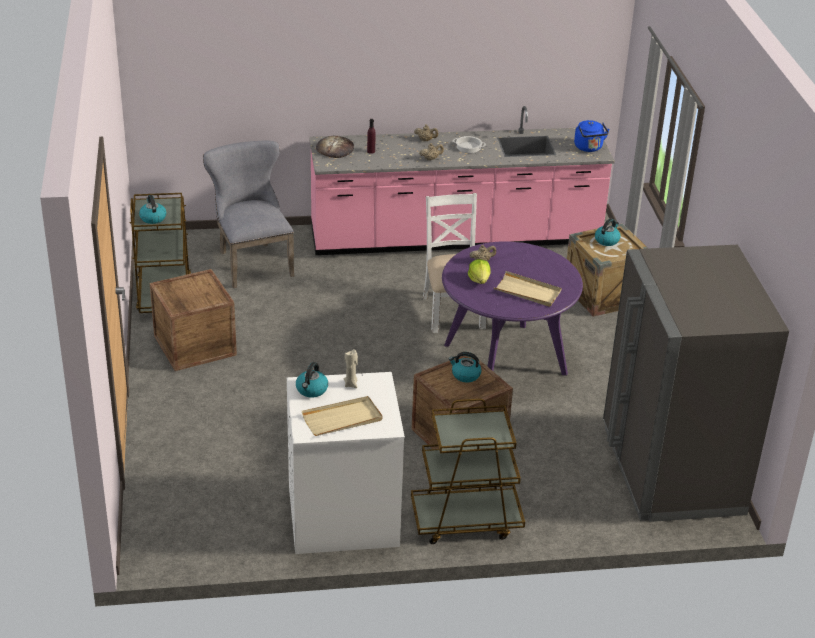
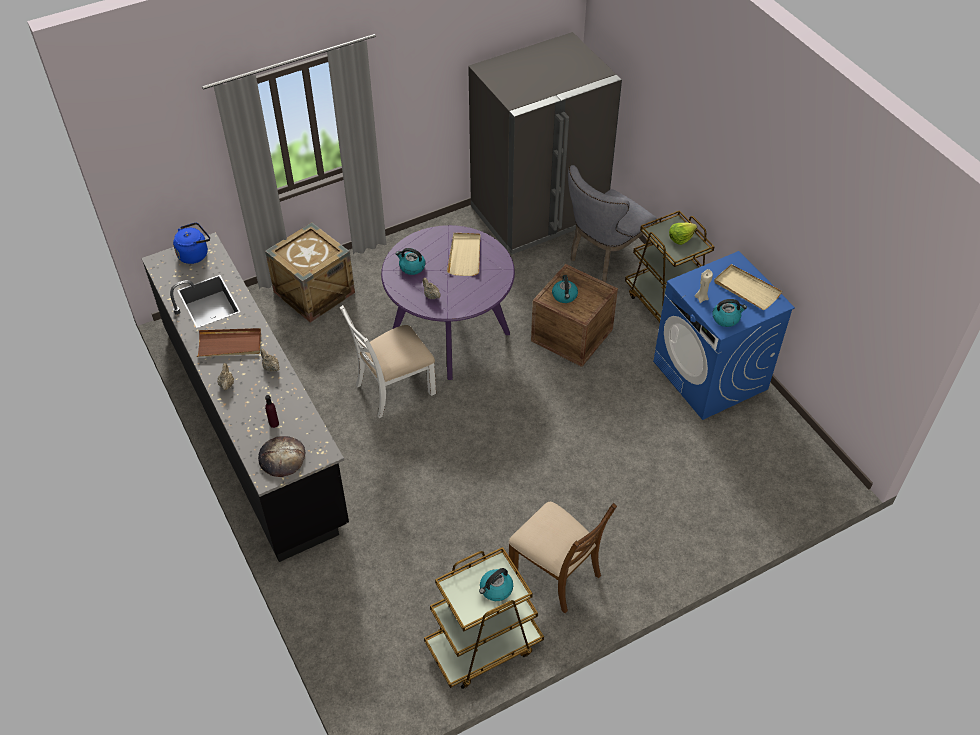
camera: 110 degrees left, 15 degrees up
crate [150,269,237,371] -> brown chair [509,502,617,613]
grey chair [203,141,294,288] -> grey chair moved to [568,165,657,283]
white washing machine [287,372,405,554] -> blue washing machine [653,251,795,420]
pink counter [309,106,615,255] -> black counter [141,232,349,562]
cooking pot [453,136,486,153] -> brown tray [197,328,261,357]
lettuce [468,259,491,284] -> lettuce moved to [669,222,697,245]
kettle [595,219,621,246] -> kettle moved to [396,248,425,275]

